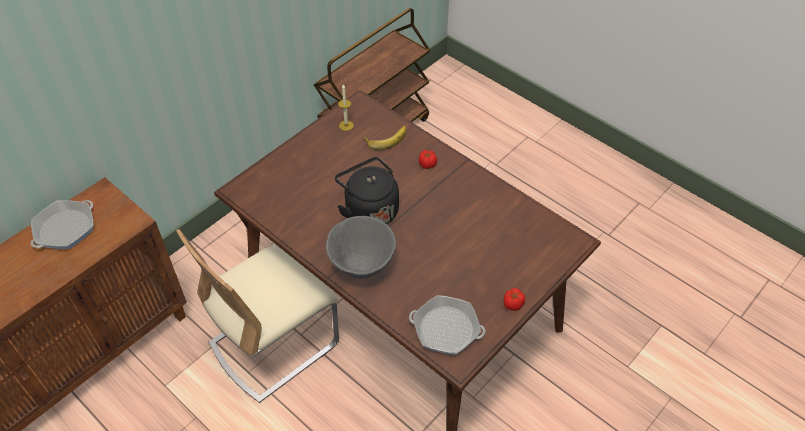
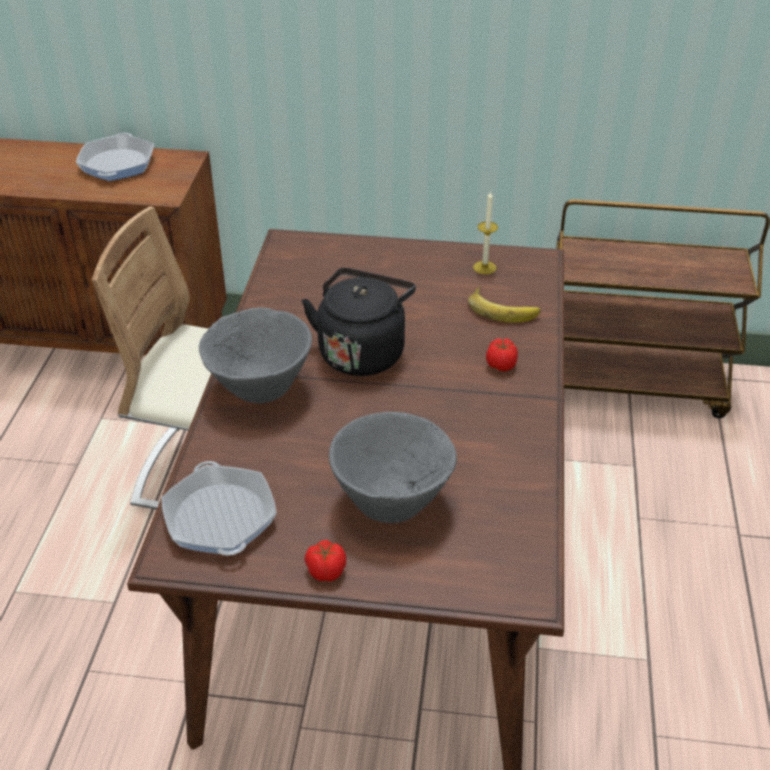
camera: 55 degrees right, 10 degrees down
frying pan [31,200,93,249] -> frying pan turned 90 degrees counterclockwise [76,133,154,181]
none -> grey bowl [329,412,457,523]

